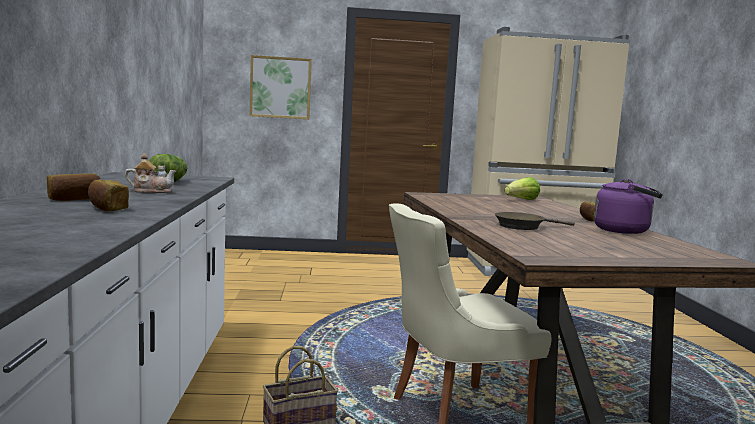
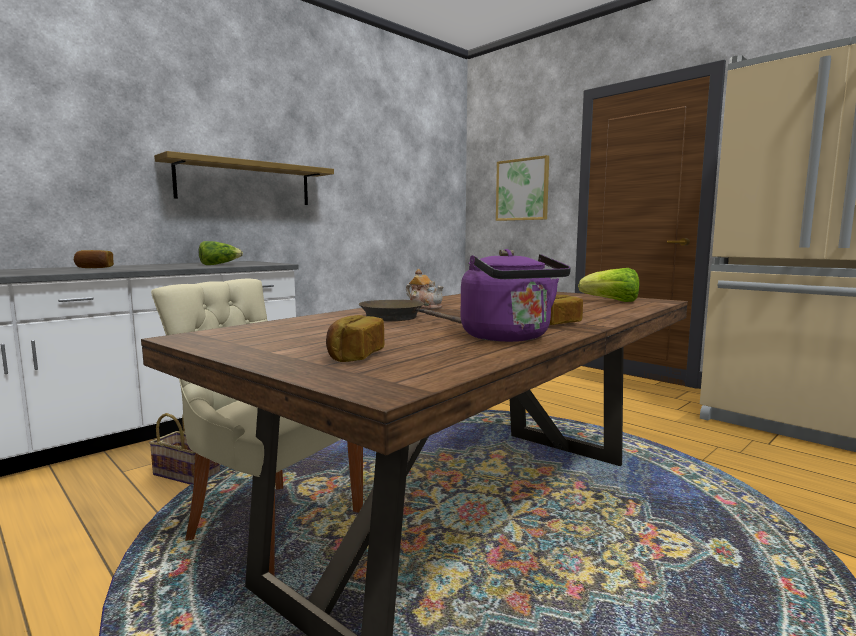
camera: 50 degrees right, 0 degrees up
bread [88,179,129,211] -> bread moved to [326,315,384,362]
teapot [125,153,176,193] -> teapot moved to [406,269,444,309]
none -> shelf [154,151,334,205]

